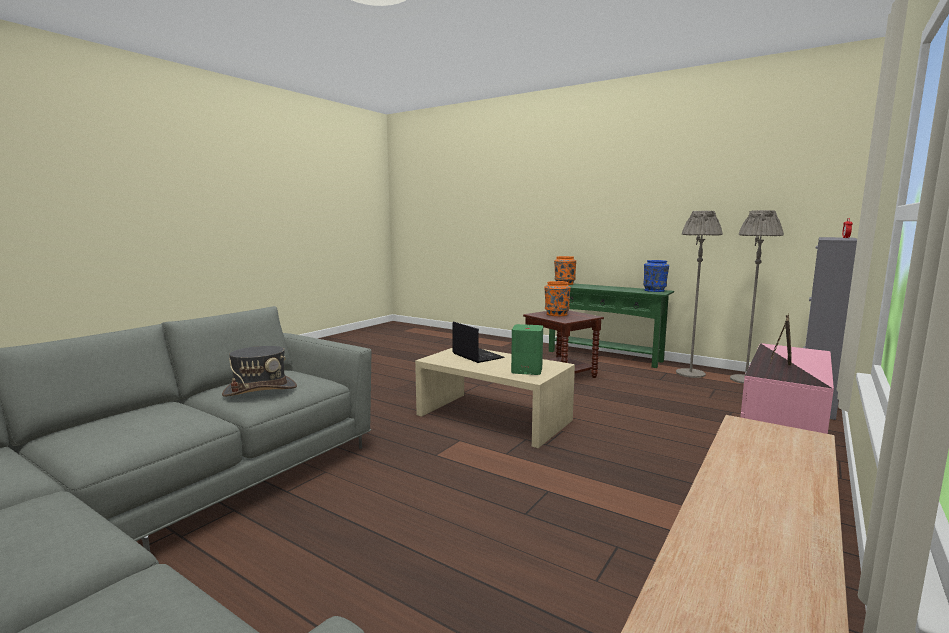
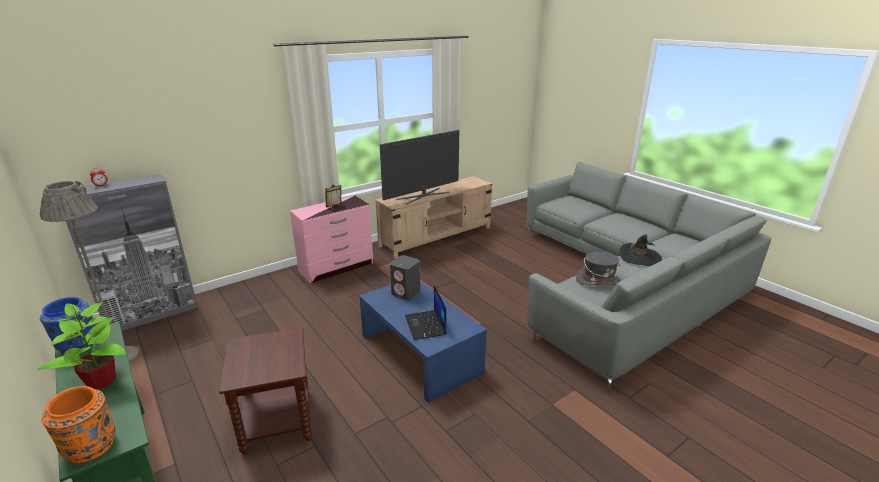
camera: 160 degrees left, 15 degrees up
beige coffee table [415,348,575,448] -> blue coffee table [359,281,487,403]
green speaker [511,324,543,375] -> grey speaker [390,255,420,300]
orange vase [544,281,571,316] -> none
grey floor lamp [676,211,723,378] -> none
none -> potted plant [38,302,126,390]
none -> television [380,130,459,205]
none -> black hat [619,234,662,266]

